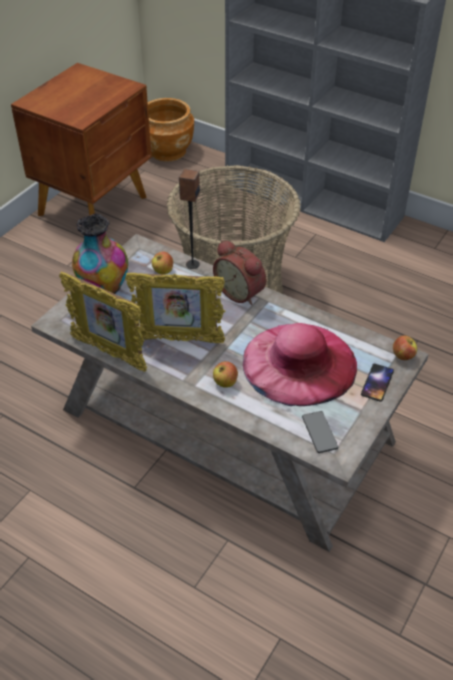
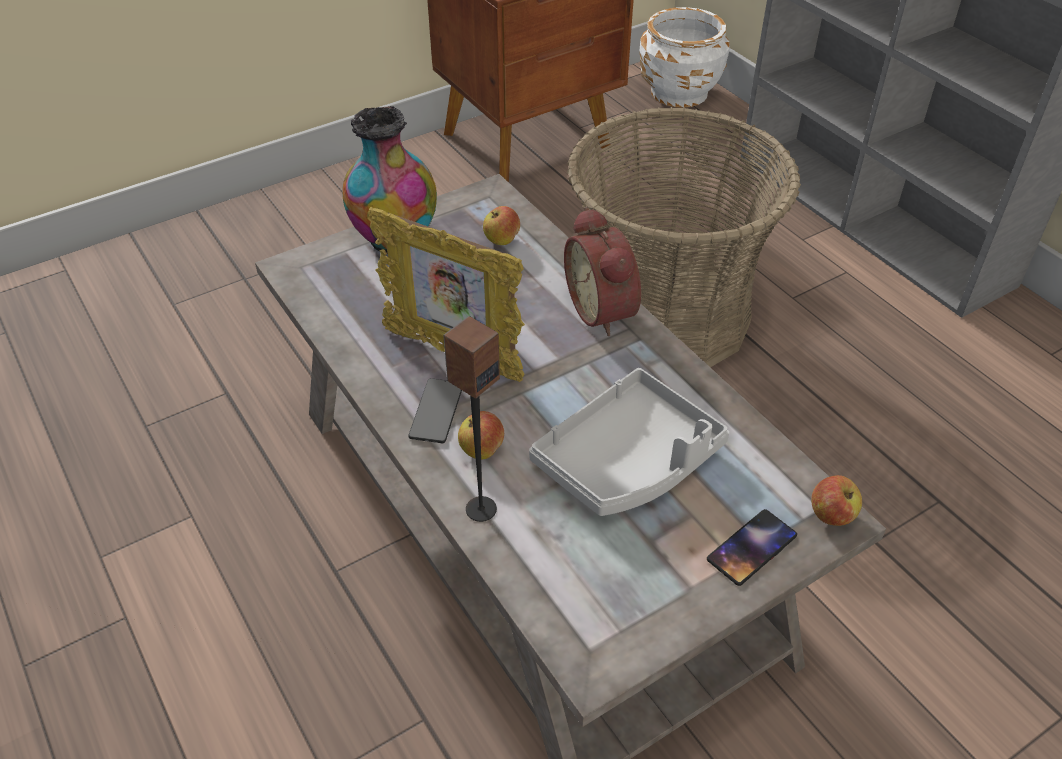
camera: 25 degrees right, 0 degrees up
picture frame [59,272,147,372] -> none
brown planter [148,98,194,161] -> white planter [640,7,730,108]
speaker [179,169,200,269] -> speaker moved to [443,316,500,522]
pink hat [243,323,357,406] -> grey tray [529,368,729,516]
phone [302,411,338,453] -> phone moved to [408,378,462,443]

